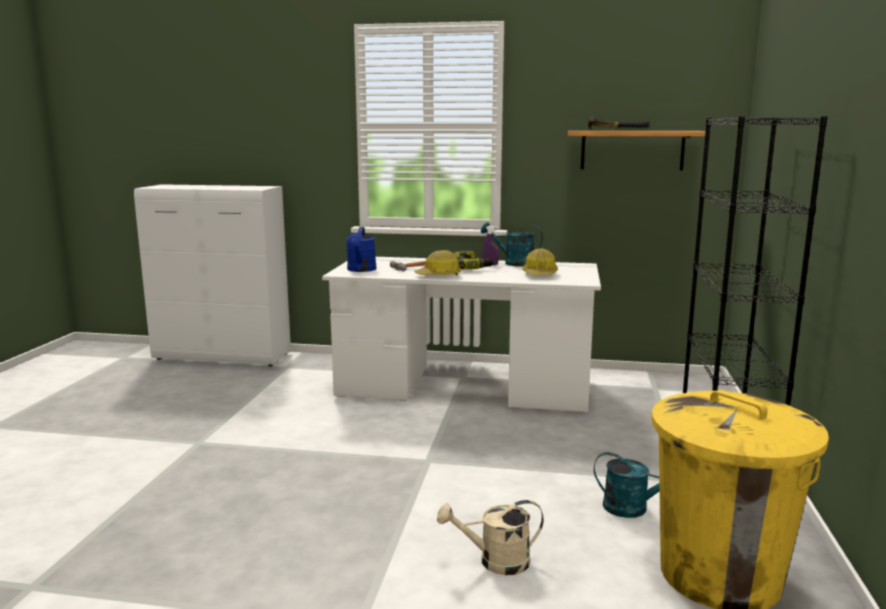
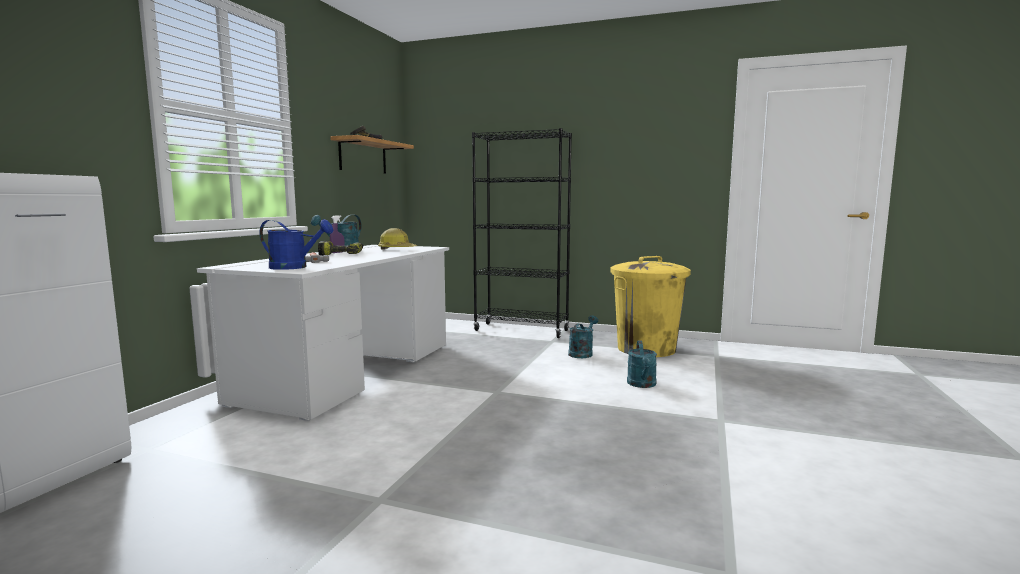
camera: 80 degrees left, 5 degrees down
hard hat [414,250,461,275] -> none
beige watering can [437,500,544,575] -> turquoise watering can [627,341,657,388]

